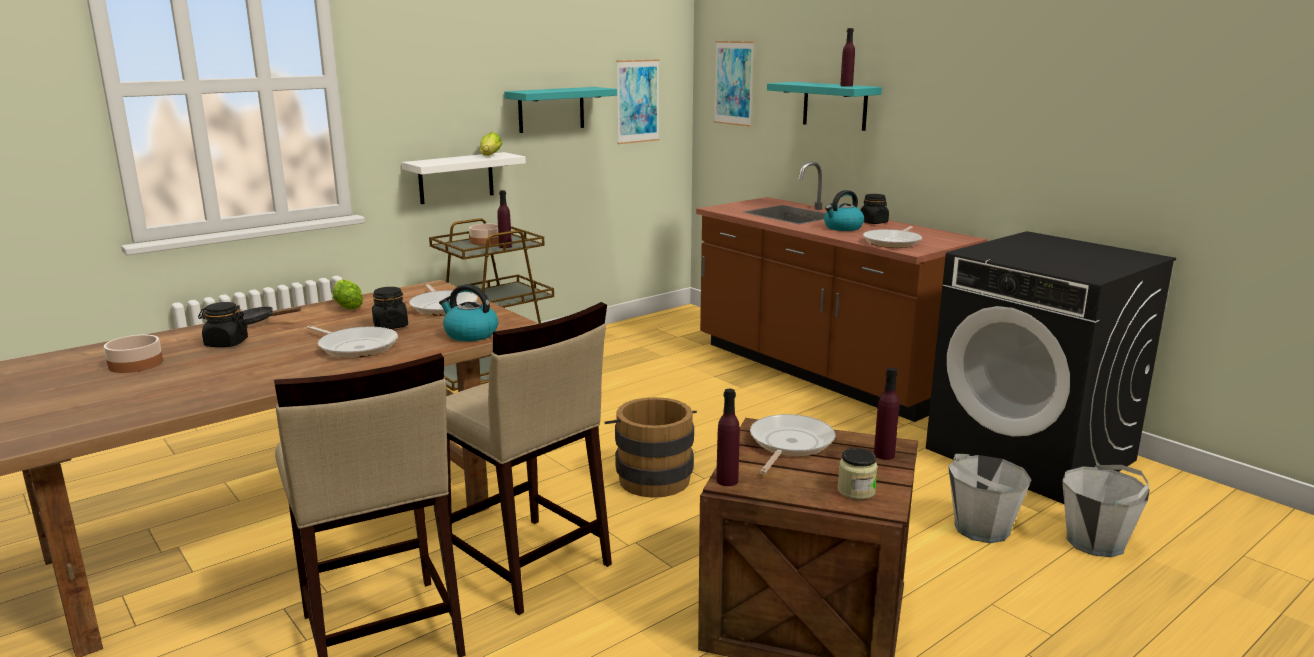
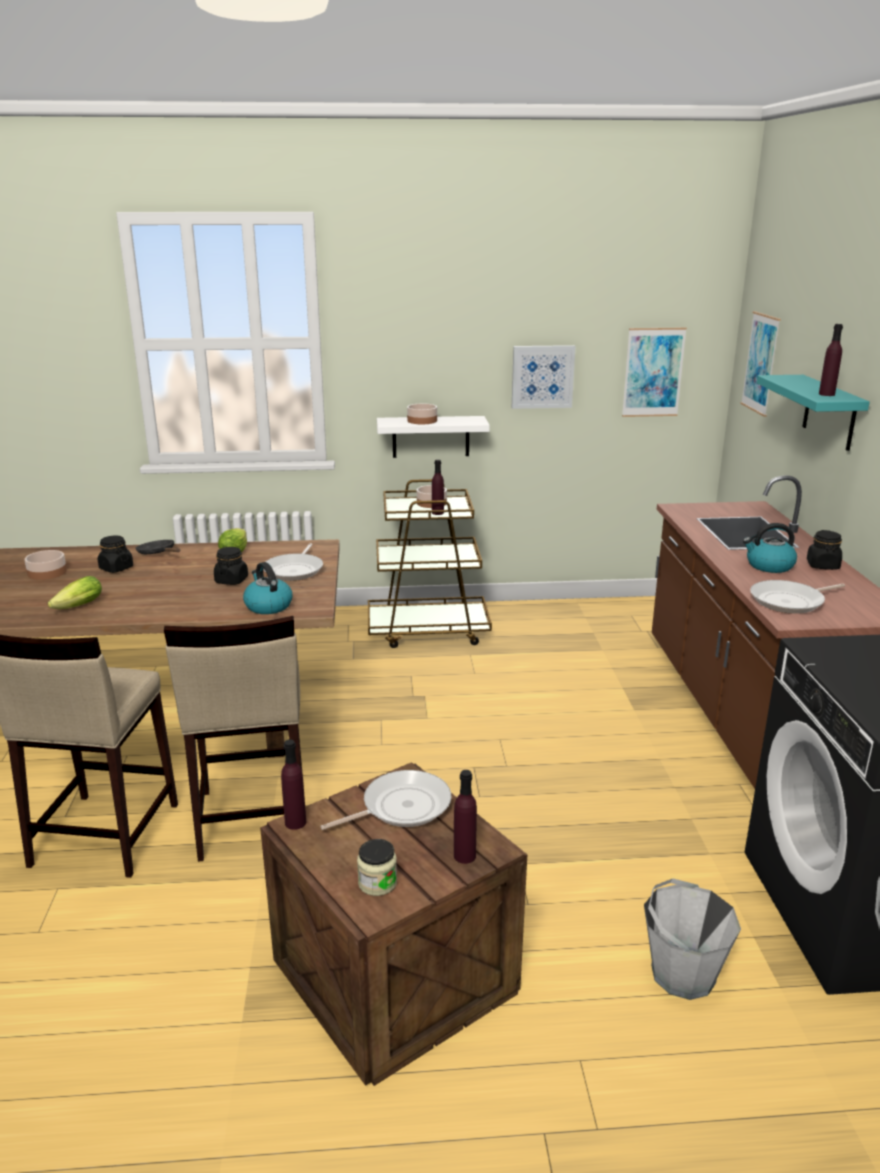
camera: 35 degrees right, 5 degrees up
frying pan [307,326,398,358] -> none
lettuce [480,132,502,156] -> lettuce moved to [48,576,102,609]
turquoise shelf [504,87,617,133] -> picture [512,345,576,409]
brown bucket [605,397,697,498] -> none
grey bucket [1062,465,1150,558] -> none
none -> bowl [407,404,437,424]

